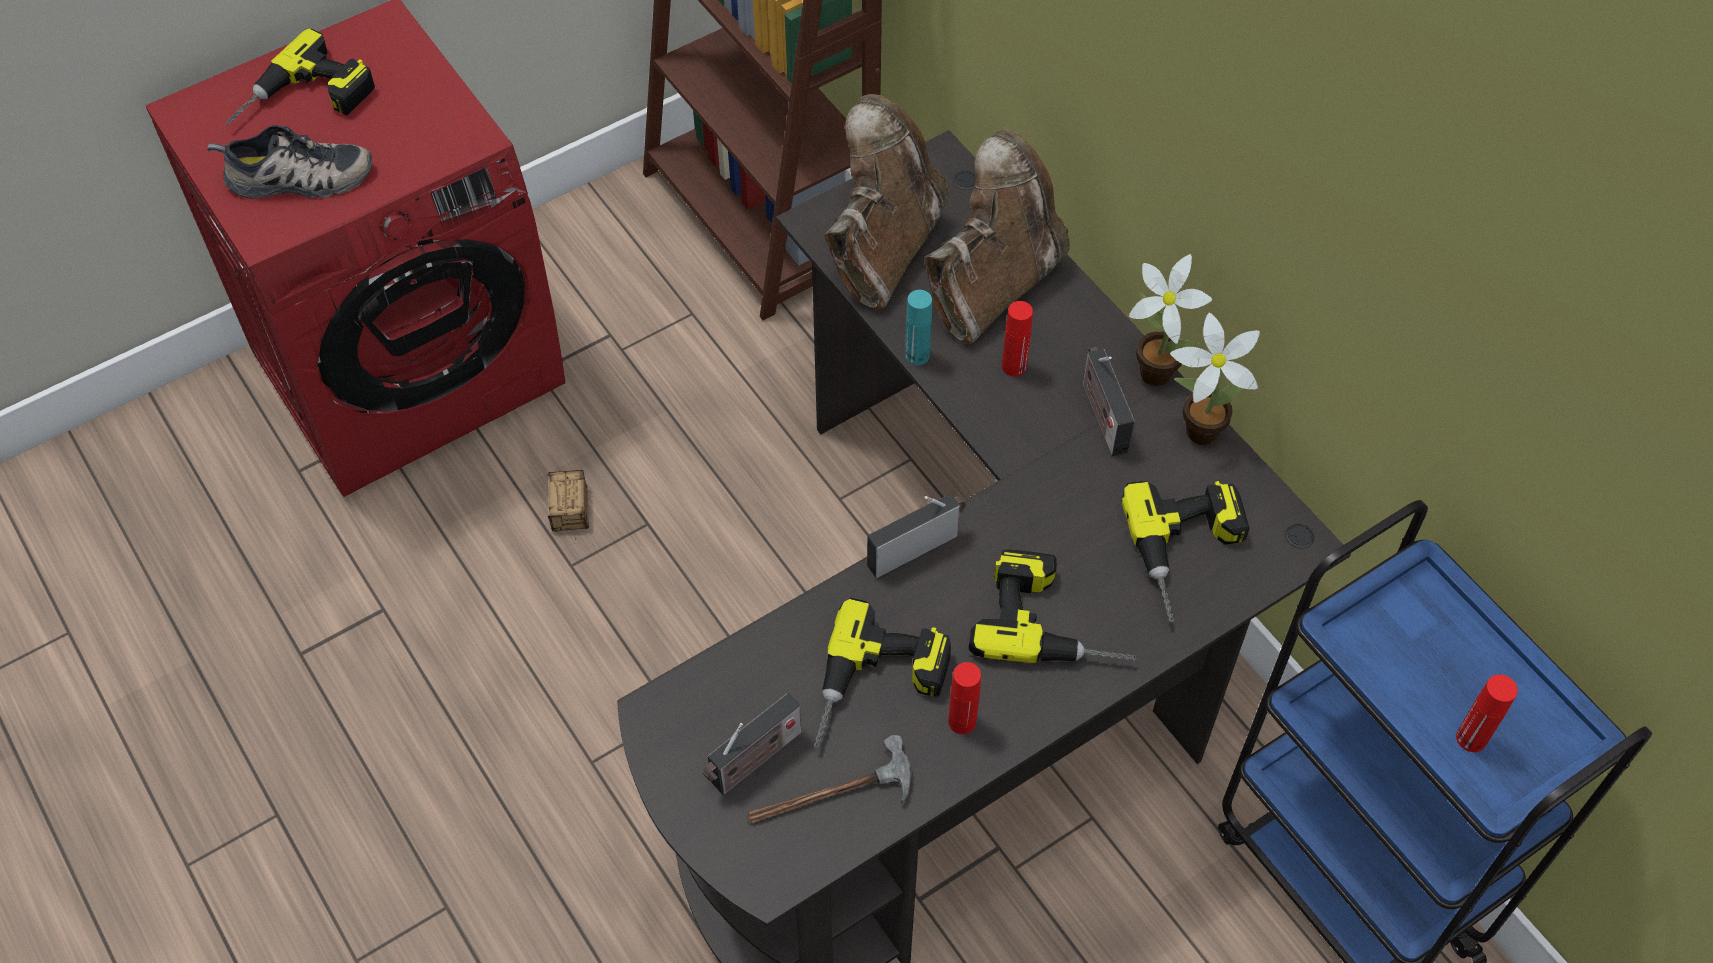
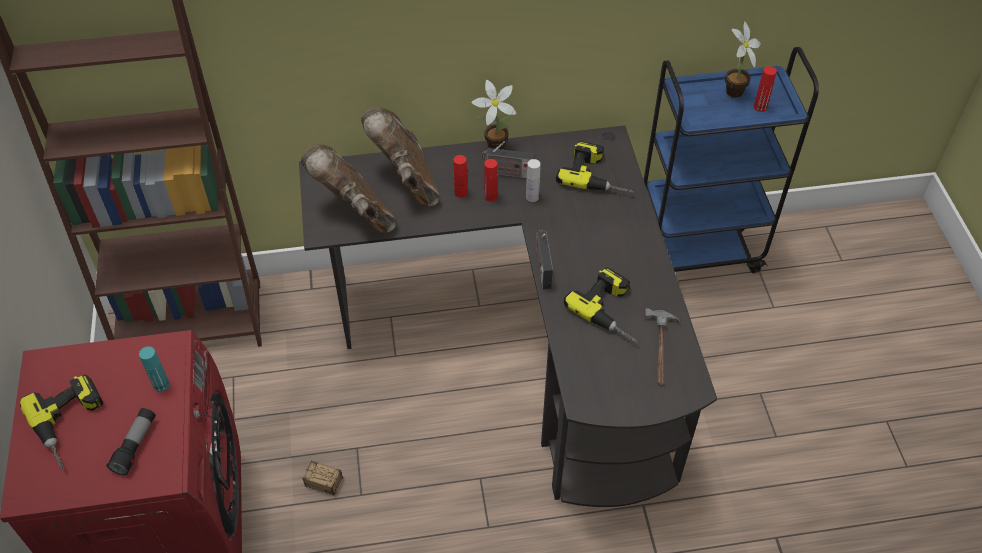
camera: 65 degrees left, 5 degrees down
shoe [207,125,372,198] -> flashlight [106,408,156,475]
radio [703,693,801,795] -> none
turquoise bottle [905,290,932,365] -> turquoise bottle moved to [139,346,169,392]
red bottle [948,662,981,734] -> red bottle moved to [484,159,498,202]
power drill [968,549,1136,663] -> none
potted plant [1170,313,1260,445] -> potted plant moved to [725,21,761,98]
none -> white bottle [526,159,540,202]

